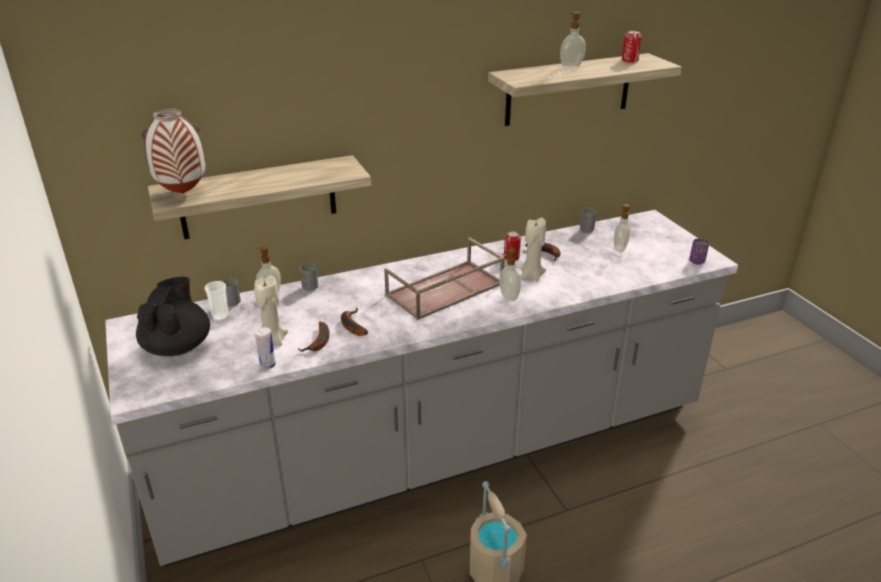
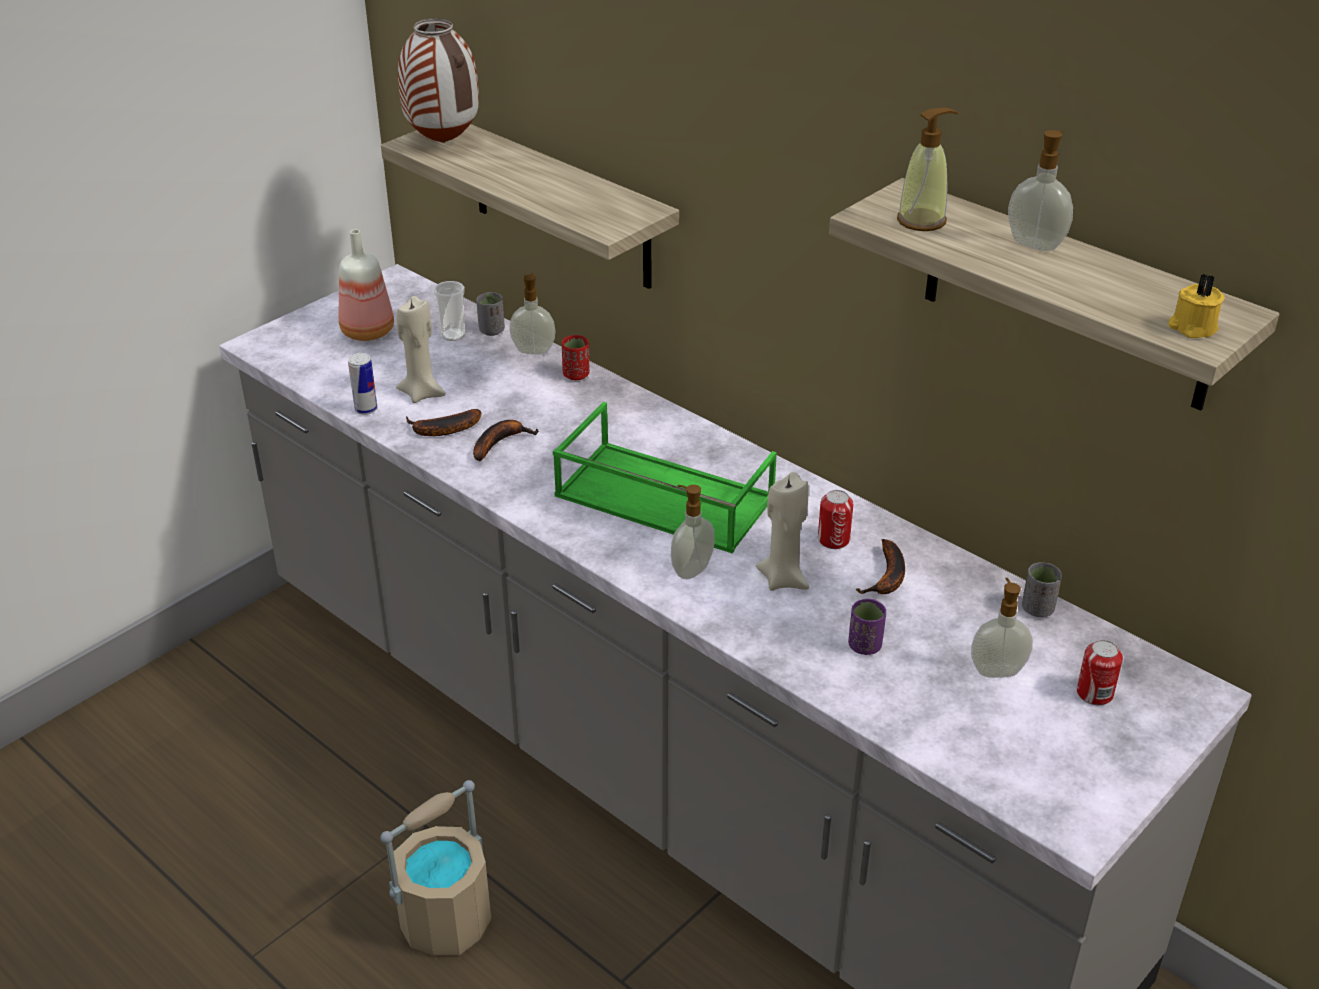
camera: 65 degrees right, 5 degrees up
black teapot [136,277,210,357] -> bottle [339,229,394,341]
grey cup [300,263,318,291] -> red cup [562,335,589,380]
brown tray [384,237,505,320] -> green tray [553,402,777,553]
can [622,31,642,63] -> can moved to [1077,640,1123,705]
purple cup [689,238,709,265] -> purple cup moved to [848,599,886,655]
none -> soap dispenser [897,108,958,231]
none -> yellow candle [1168,273,1225,338]

